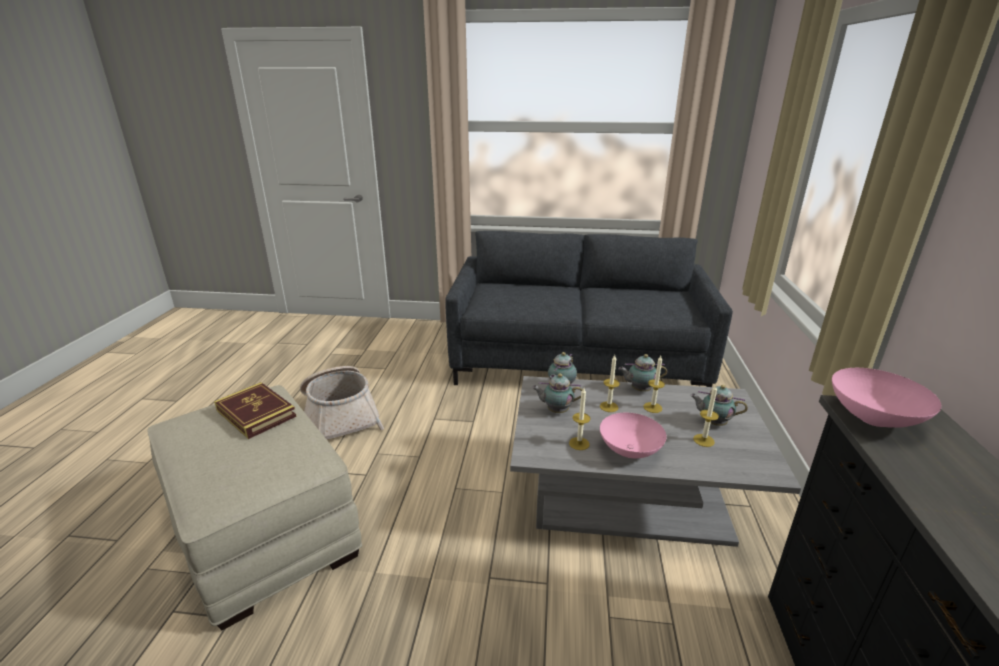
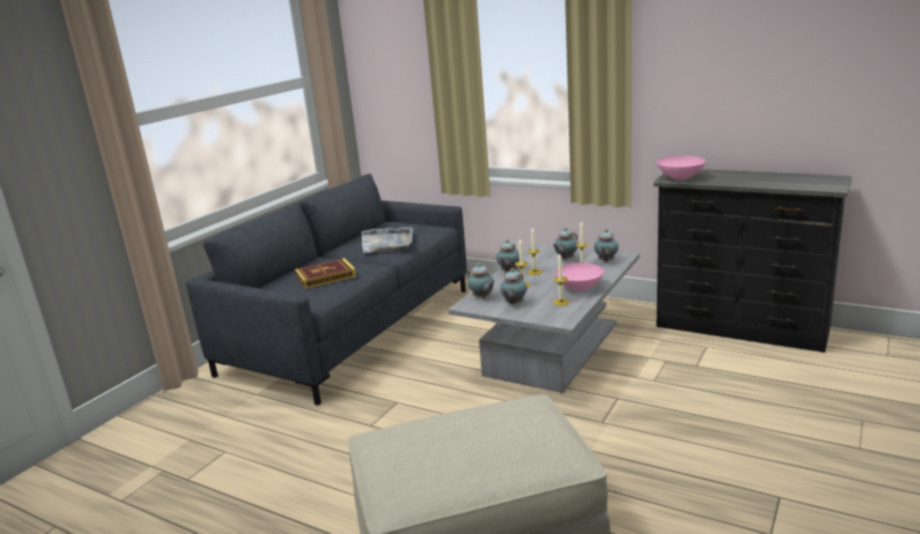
camera: 65 degrees left, 5 degrees down
book [214,382,297,439] -> book moved to [295,258,356,289]
basket [300,366,384,439] -> none
none -> grey tray [362,226,413,253]
none -> teapot [594,229,619,262]

